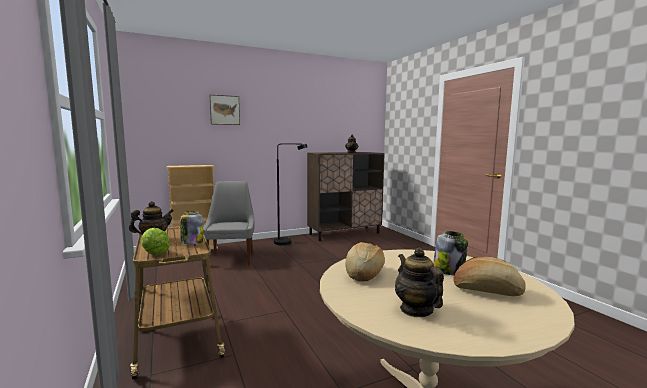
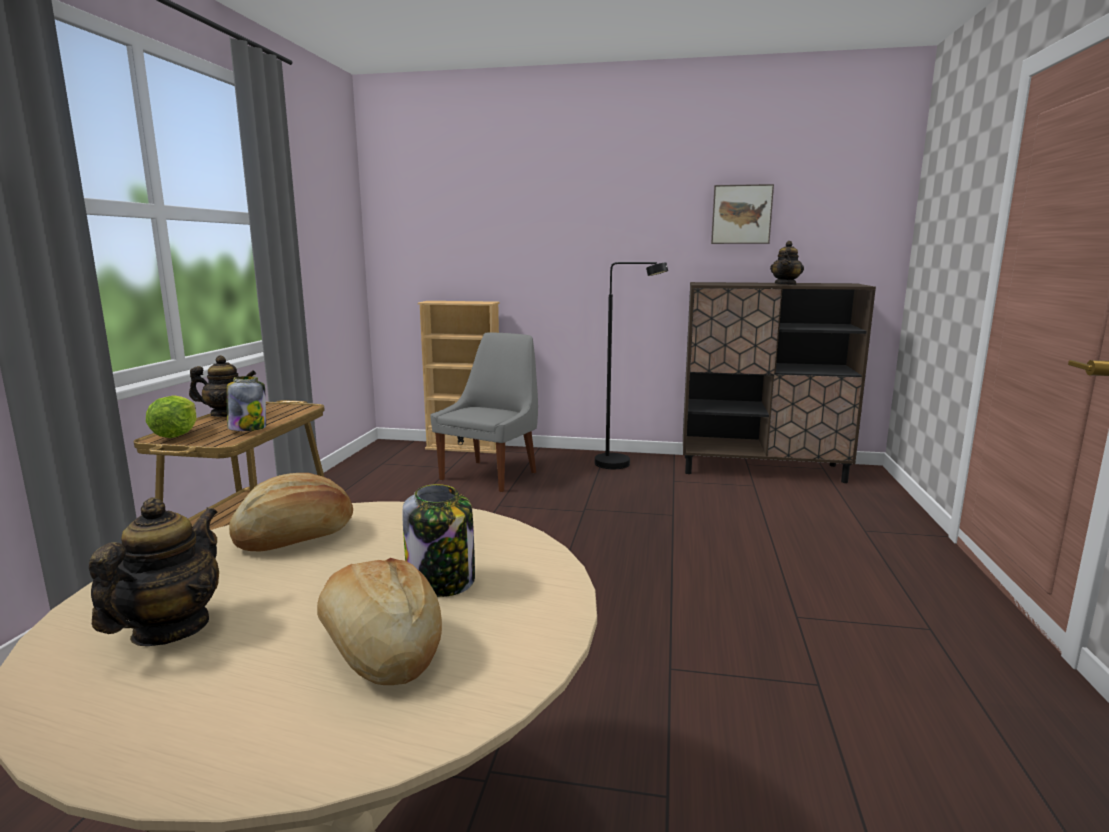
camera: 35 degrees right, 5 degrees up
picture [209,95,240,125] -> picture moved to [711,184,774,244]

